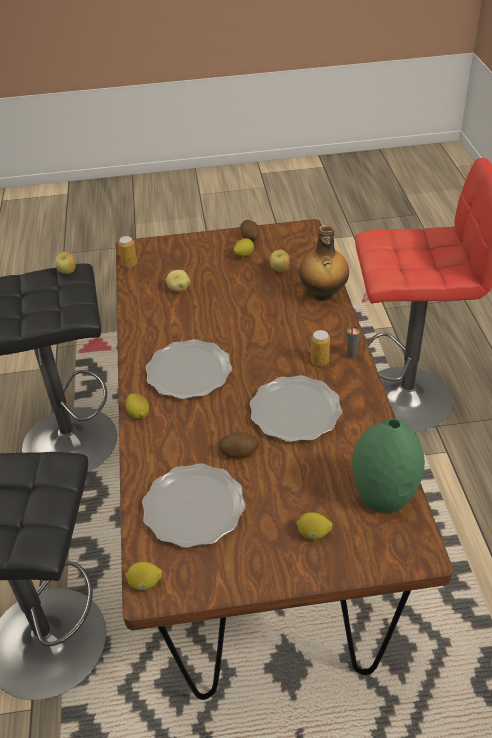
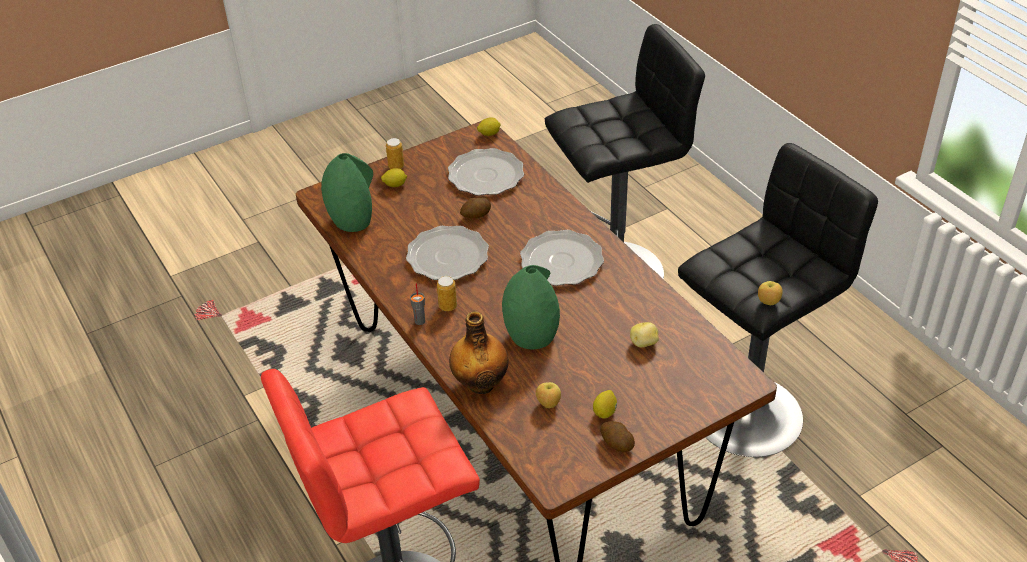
camera: 155 degrees right, 0 degrees up
can [118,236,137,268] -> can moved to [386,138,404,169]
lemon [126,393,149,419] -> none
none -> green vase [502,265,560,349]

